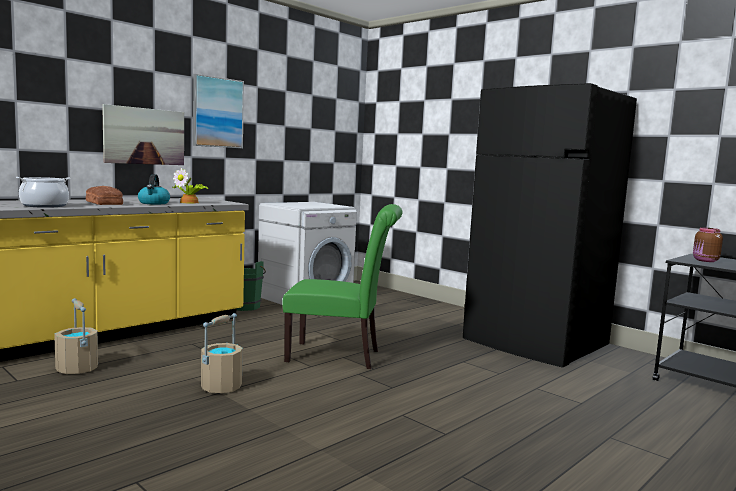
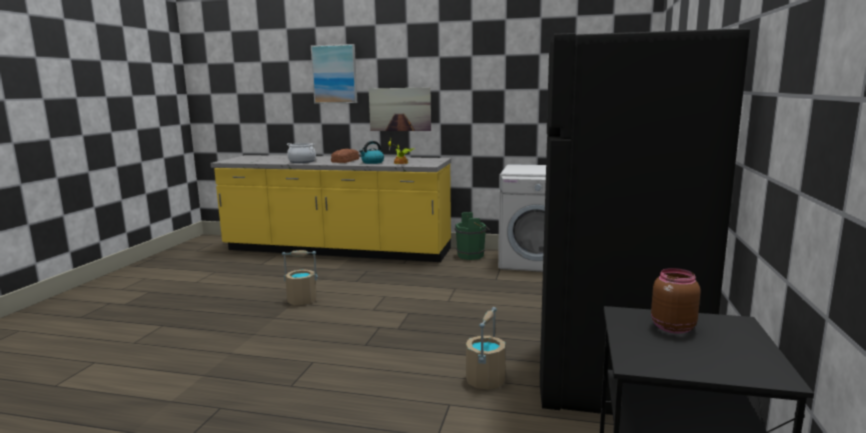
camera: 60 degrees right, 5 degrees up
beige bucket [54,298,98,374] -> beige bucket moved to [466,307,506,390]
picture [193,74,244,148] -> picture moved to [311,44,357,103]
green chair [282,204,402,369] -> none

